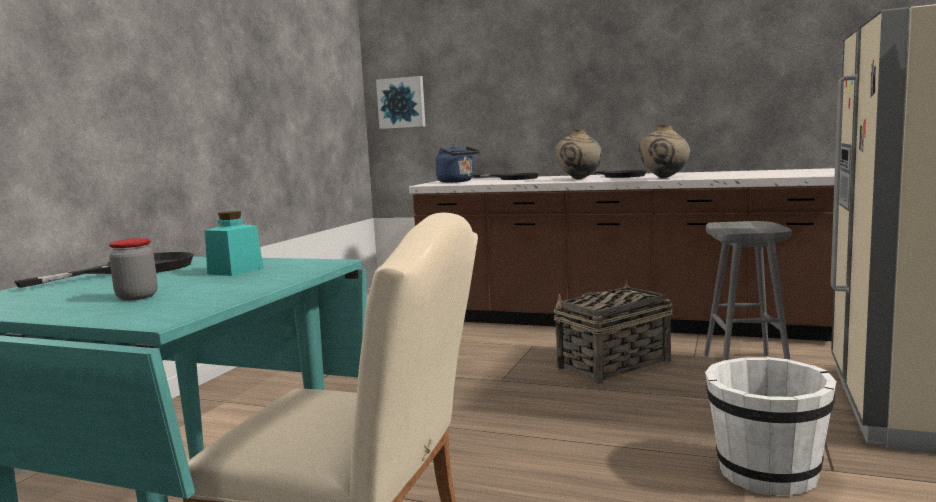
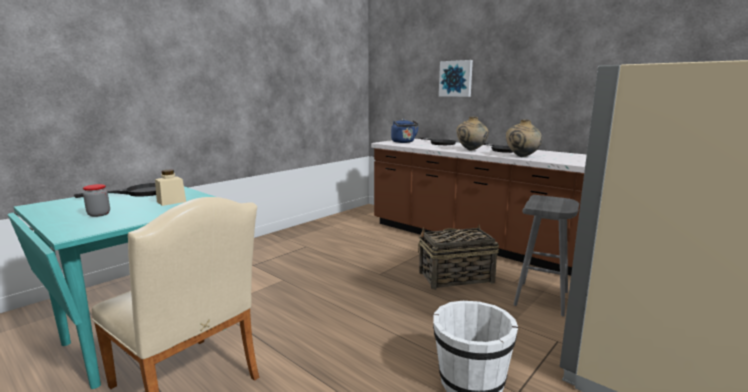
camera: 20 degrees right, 5 degrees up
turquoise jar [205,211,263,276] -> beige jar [155,170,186,206]
picture [376,76,426,129] -> picture moved to [439,60,473,97]

